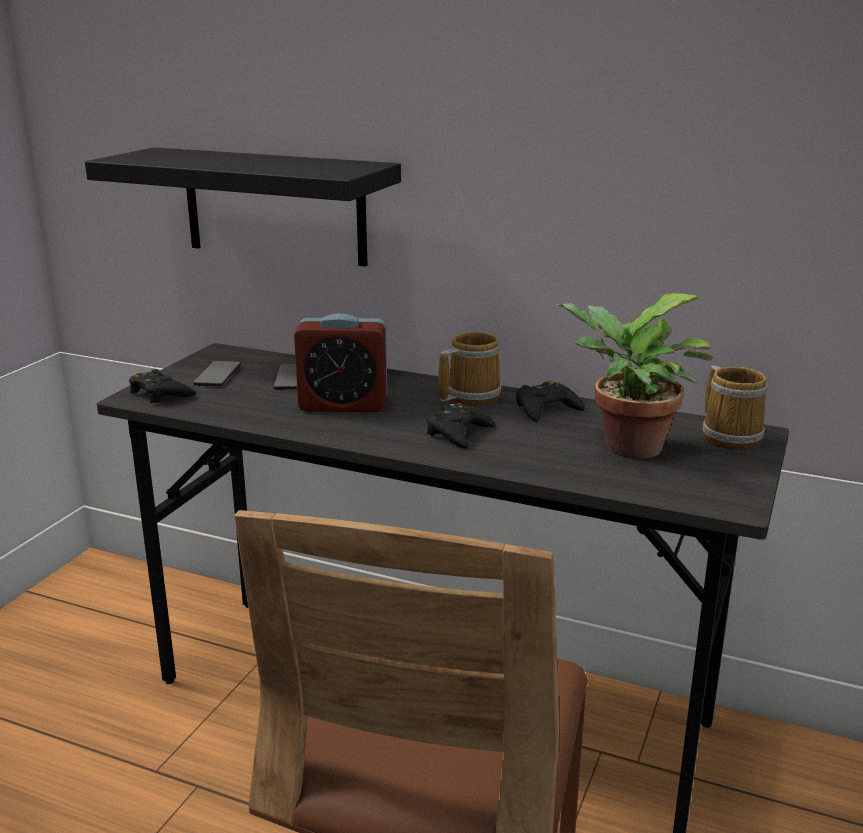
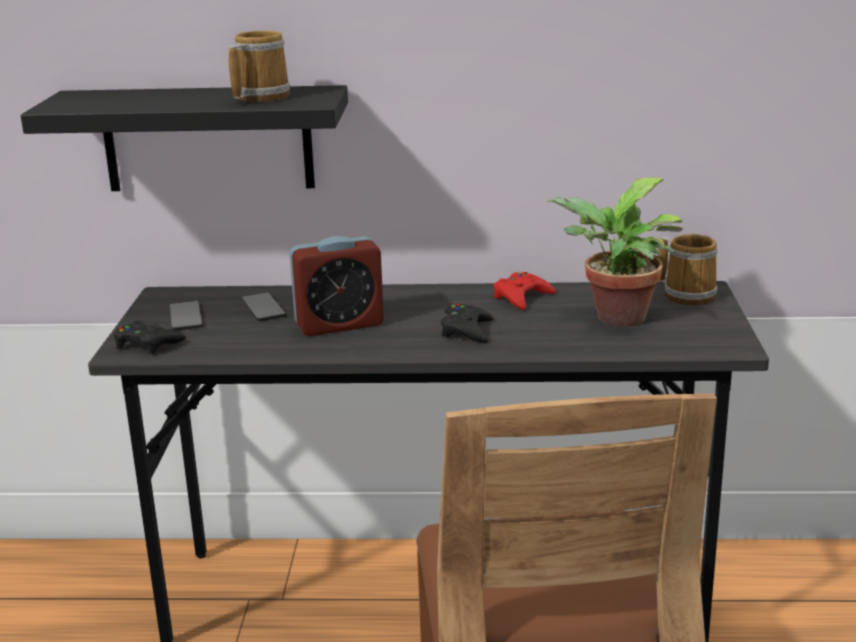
camera: 20 degrees left, 0 degrees up
mug [438,331,502,406] -> mug moved to [229,30,290,102]
black game controller [516,382,585,422] -> red game controller [494,272,556,310]

